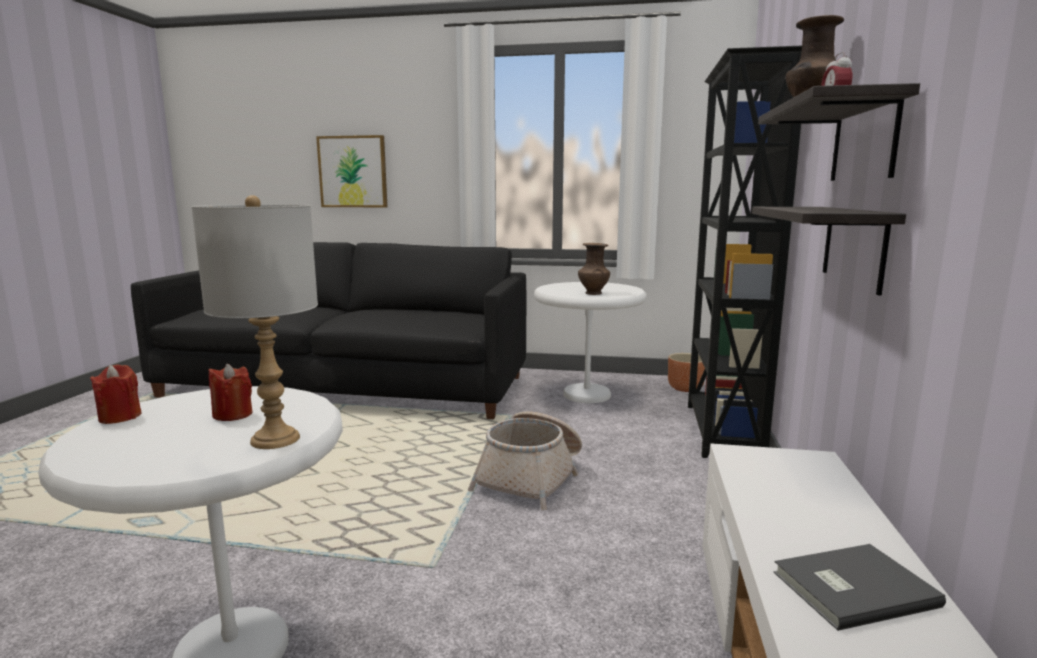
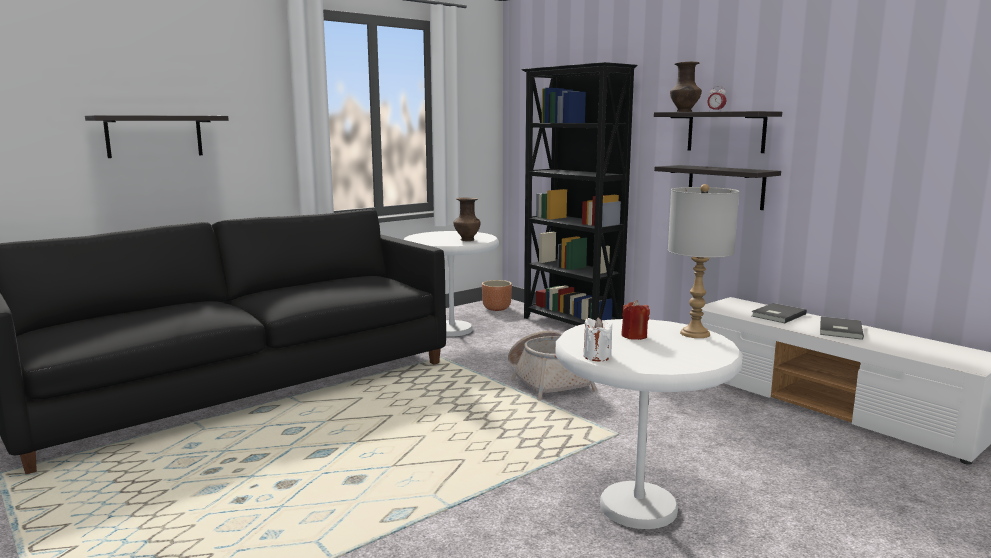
camera: 50 degrees left, 0 degrees up
red candle [90,365,142,424] -> white candle [583,317,612,361]
picture [316,135,387,207] -> shelf [85,115,229,158]
none -> grey book [751,303,807,323]

